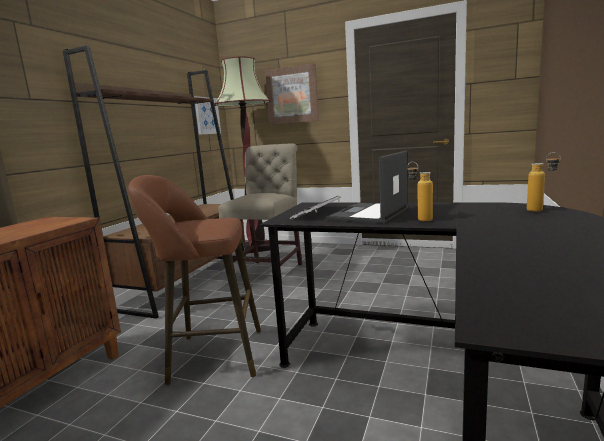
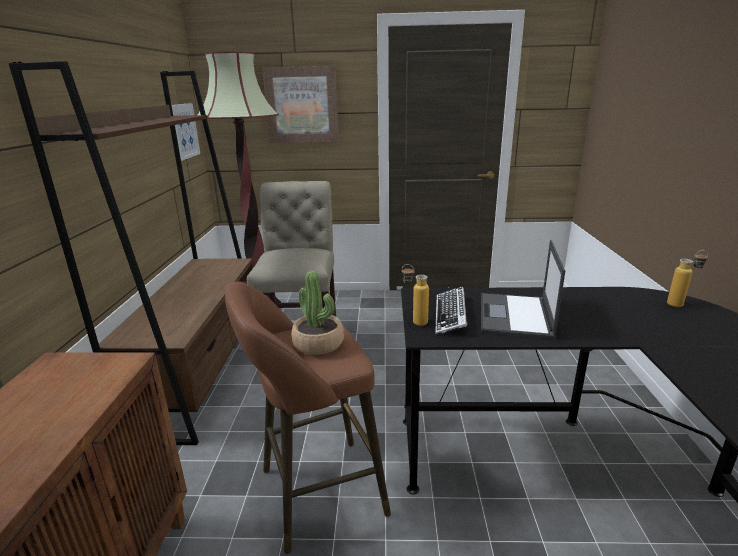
camera: 20 degrees left, 10 degrees up
bottle [407,162,433,221] -> bottle moved to [402,264,429,326]
none -> potted plant [291,271,344,355]

